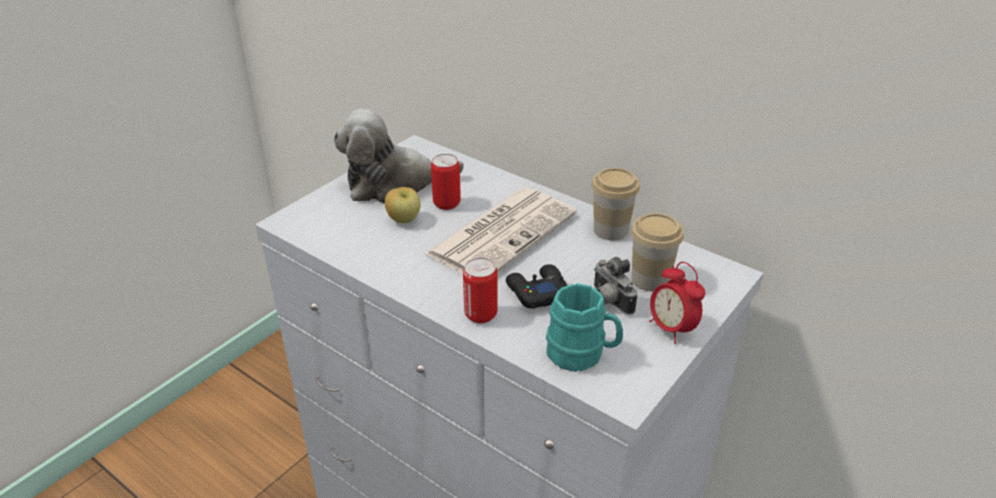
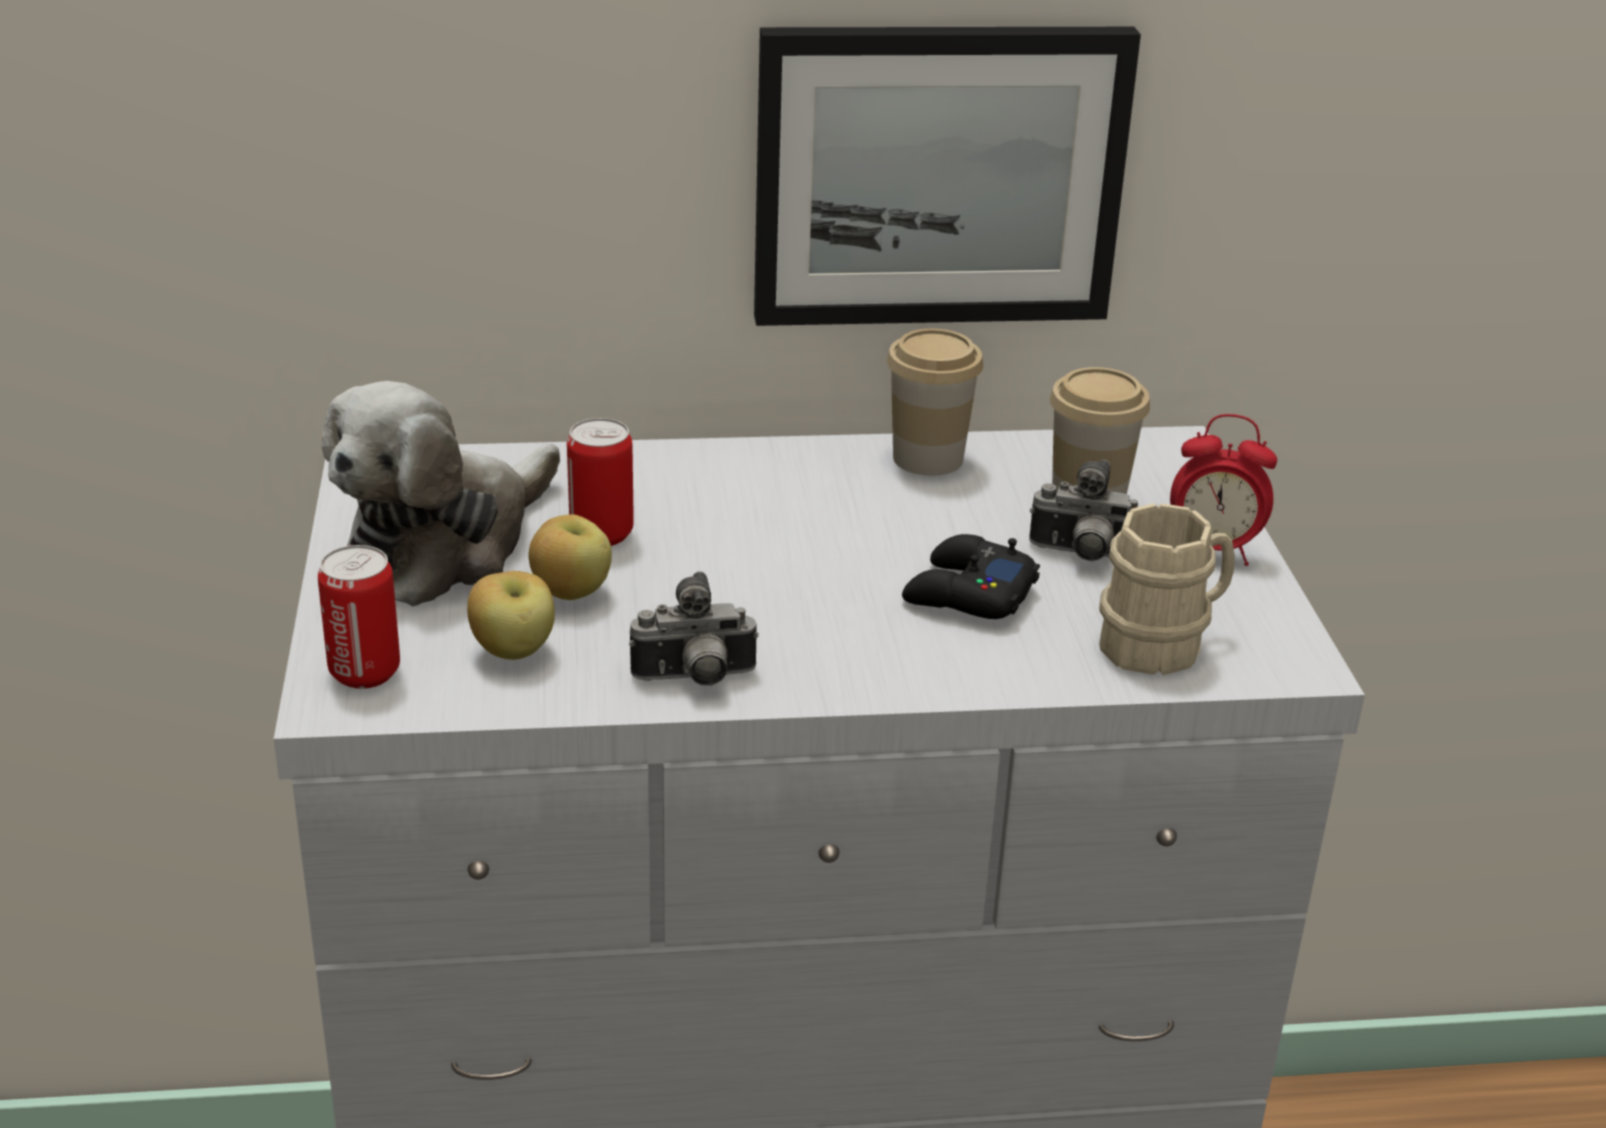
camera: 45 degrees left, 5 degrees down
newspaper [424,188,577,274] -> none
can [463,258,498,323] -> can moved to [318,545,400,689]
turquoise mug [546,283,623,372] -> beige mug [1099,503,1235,675]
none -> apple [467,571,555,660]
none -> camera [629,572,759,686]
none -> picture [754,27,1141,326]

